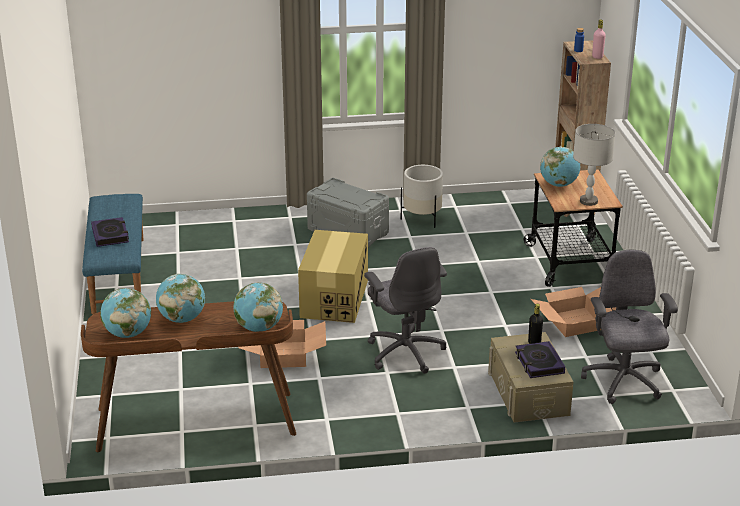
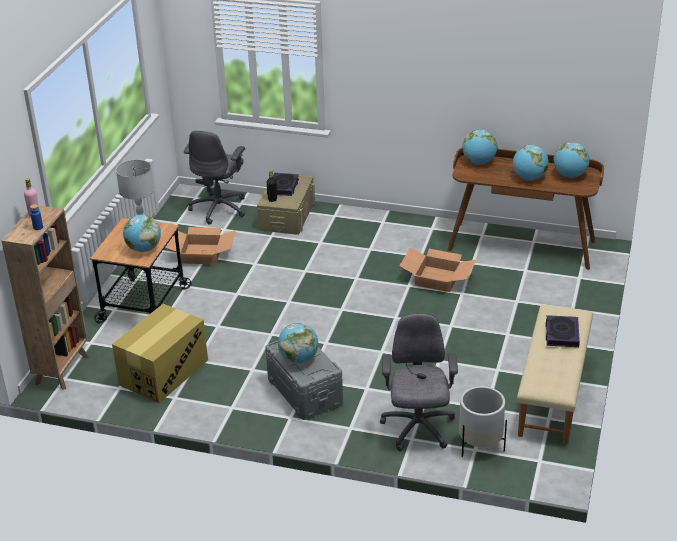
camera: 155 degrees left, 5 degrees up
blue bench [82,194,144,314] -> beige bench [517,305,593,445]
cardboard box [298,230,368,323] -> cardboard box moved to [112,304,208,403]
grey office chair [364,247,447,374] -> grey office chair moved to [380,313,458,451]
white planter [401,165,443,228] -> white planter moved to [459,386,507,457]
none -> globe [278,323,319,364]

